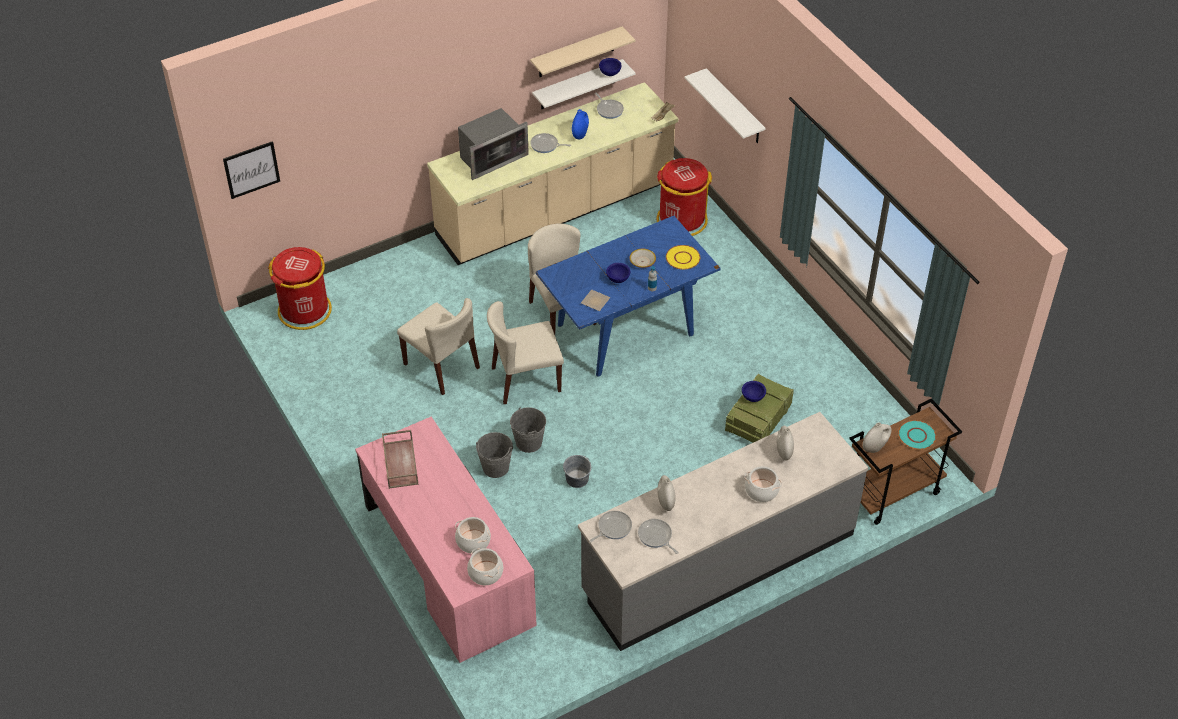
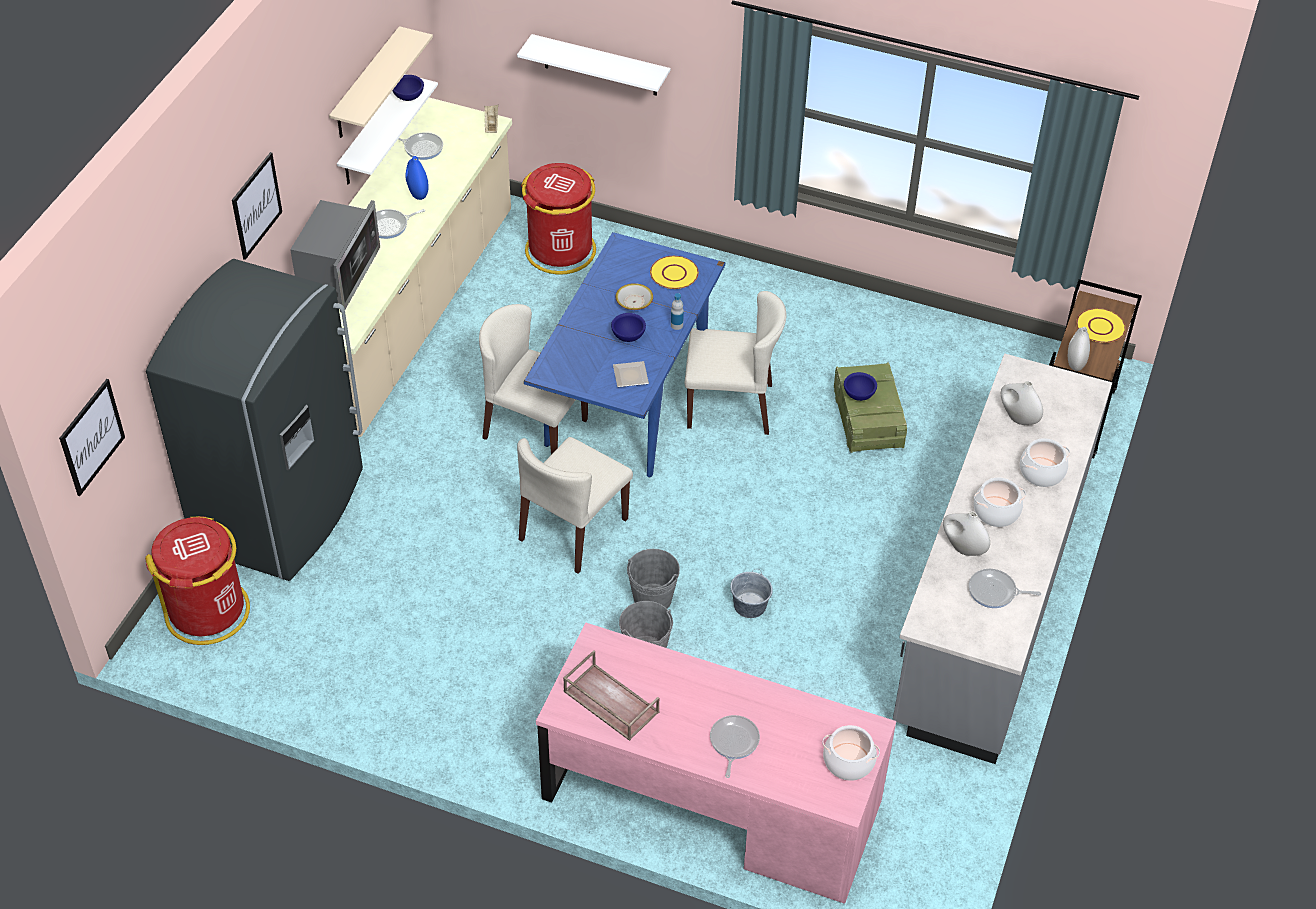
camera: 40 degrees left, 0 degrees up
beige chair [397,298,480,395] -> beige chair moved to [685,291,786,435]
cooking pot [455,517,491,553] -> cooking pot moved to [974,478,1026,527]
frying pan [589,511,632,543] -> frying pan moved to [710,715,760,778]
turquoise plate [898,420,936,450] -> yellow plate [1076,308,1126,343]
none -> grey fridge [146,259,363,581]
none -> picture [232,152,282,260]

